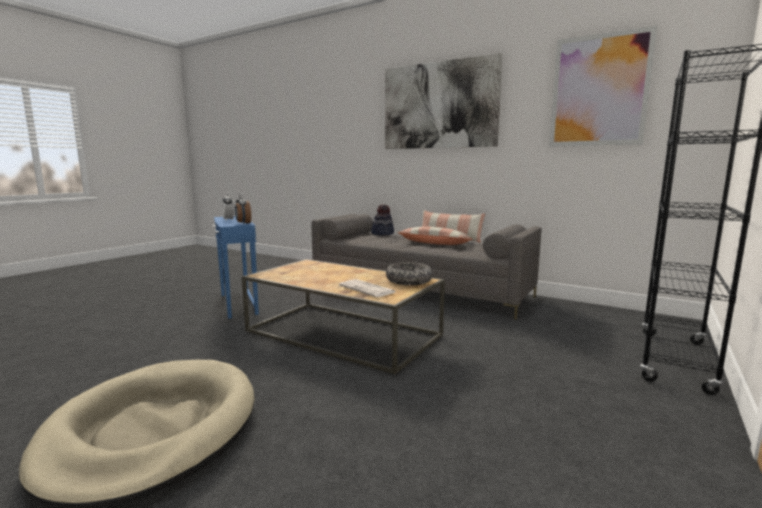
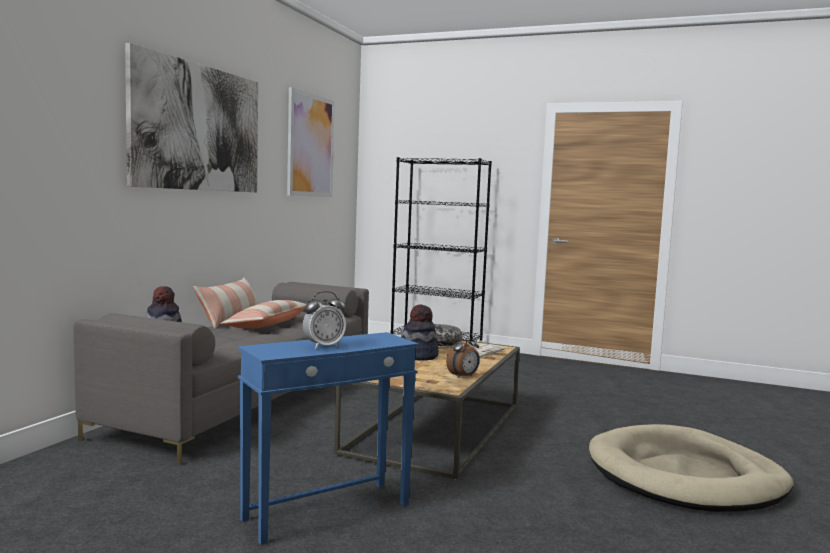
camera: 100 degrees left, 5 degrees down
alarm clock [235,194,251,224] -> alarm clock moved to [446,333,480,378]
none -> hat [401,304,439,361]

